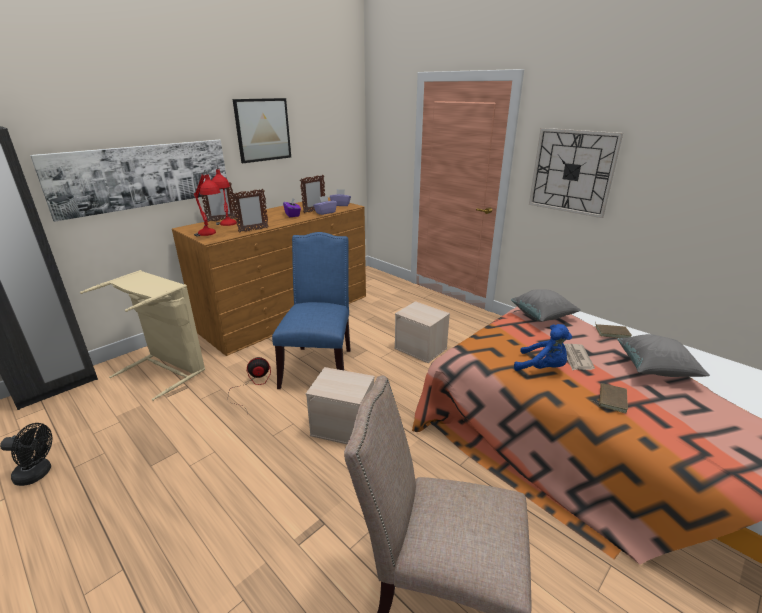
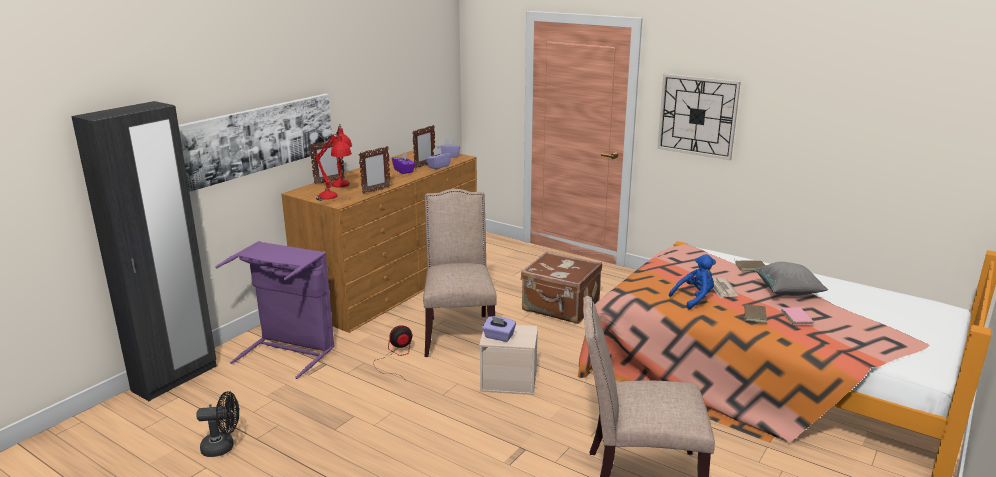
camera: 10 degrees left, 5 degrees down
beige laundry basket [80,270,205,401] -> purple laundry basket [215,241,335,379]
picture [232,98,291,163] -> none
blue chair [272,232,351,389] -> beige chair [423,189,497,357]
beige storage box [394,301,450,363] -> brown suitcase [521,252,602,324]
grey pillow [511,289,581,322] -> none
blue plush toy [514,324,572,371] -> blue plush toy turned 45 degrees counterclockwise [669,254,716,310]
none -> purple tissue box [482,316,516,342]
none -> pink book [781,306,814,325]

